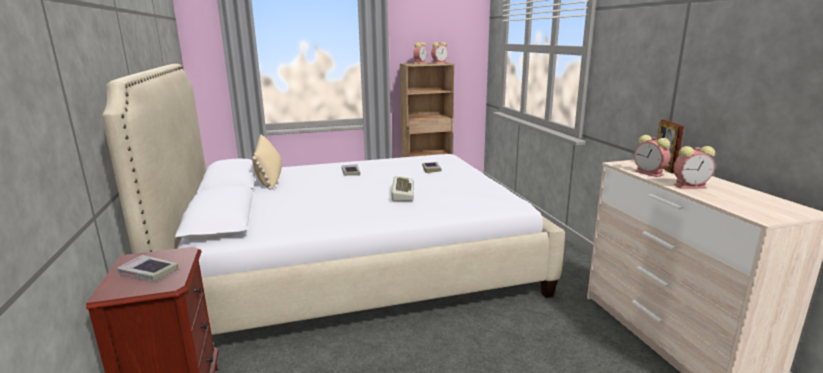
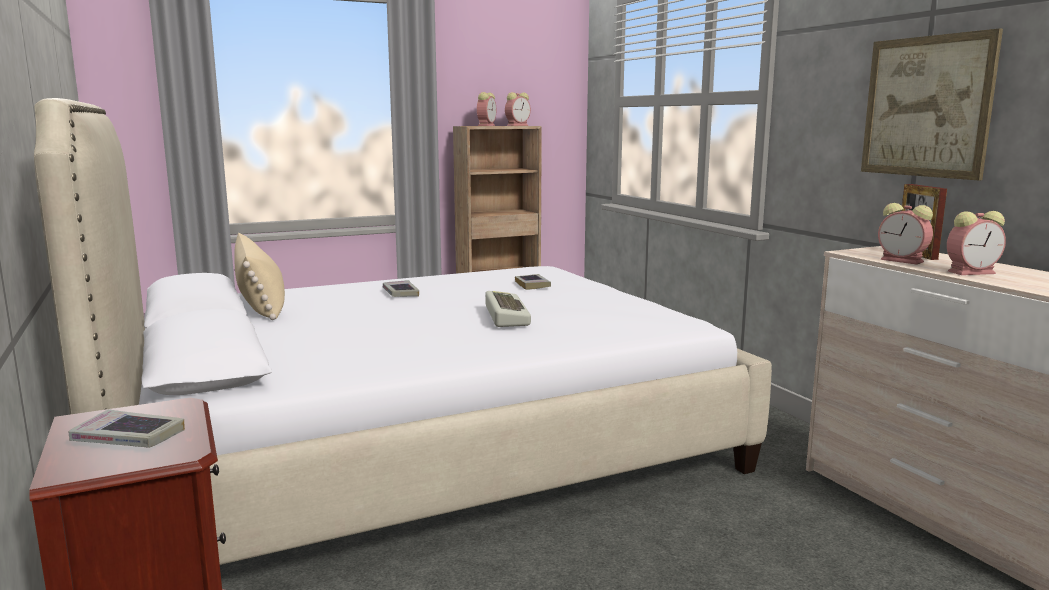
camera: 10 degrees left, 5 degrees down
none -> picture [861,28,1003,180]

